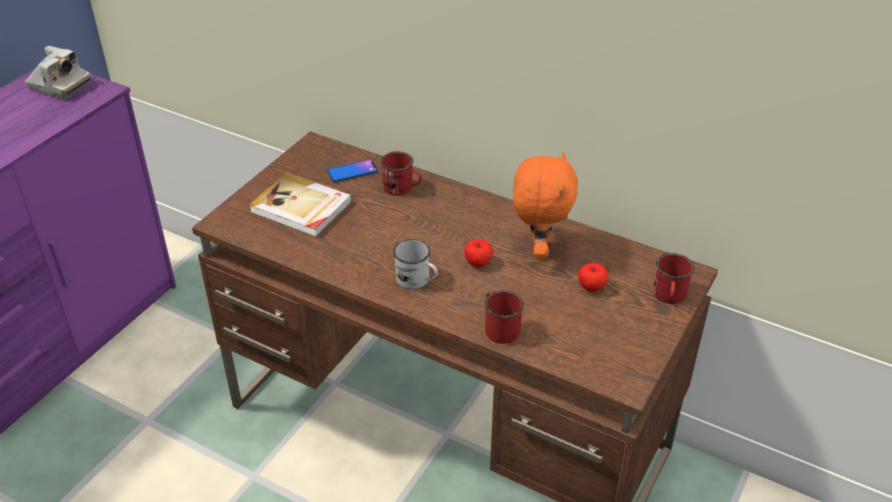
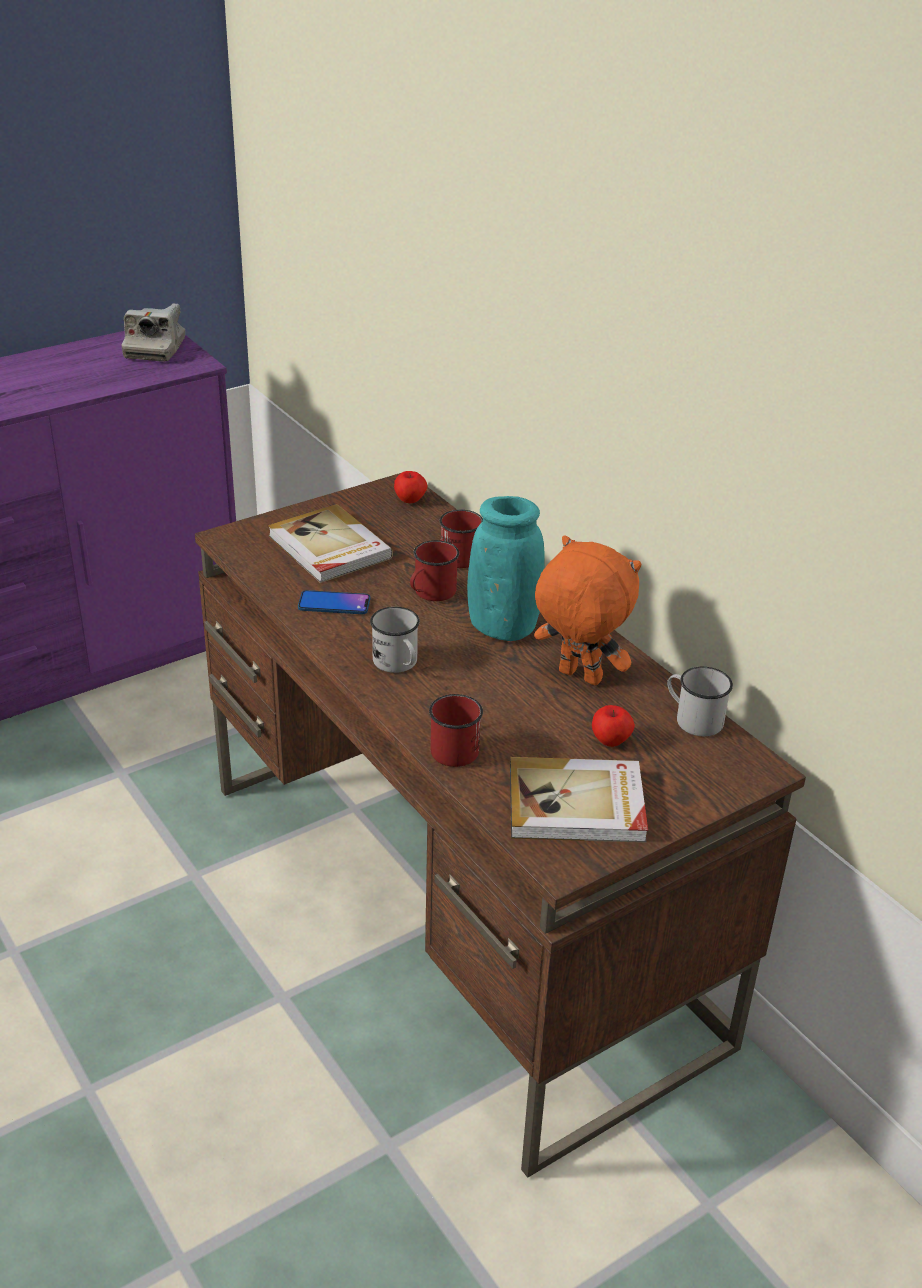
camera: 25 degrees right, 5 degrees down
camera [25,46,91,99] -> camera turned 45 degrees clockwise [122,304,185,361]
phone [327,159,378,183] -> phone moved to [298,590,370,614]
apple [464,239,493,267] -> apple moved to [394,471,428,503]
orange plush toy [513,151,578,259] -> orange plush toy turned 90 degrees counterclockwise [534,535,641,686]
red mug [653,253,694,304] -> red mug moved to [410,540,459,601]
none -> turquoise vase [467,496,545,641]
none -> book [510,757,648,843]
none -> white mug [667,667,733,736]

